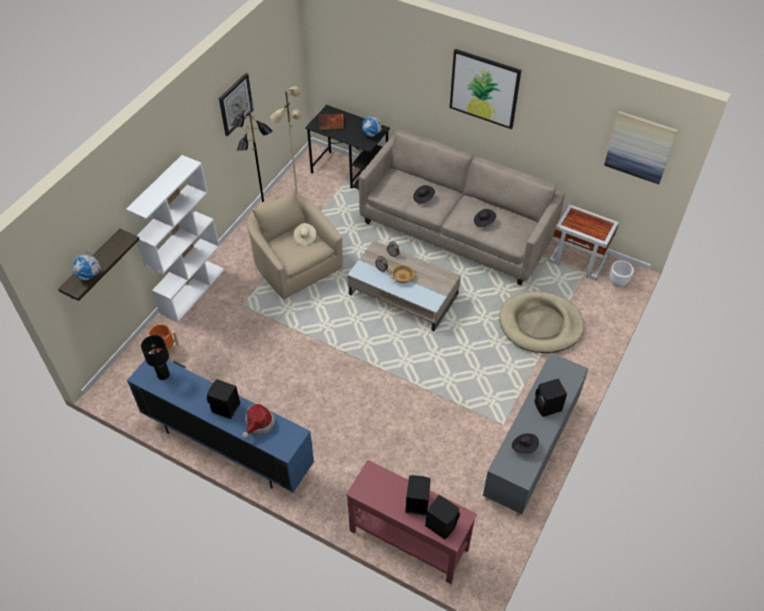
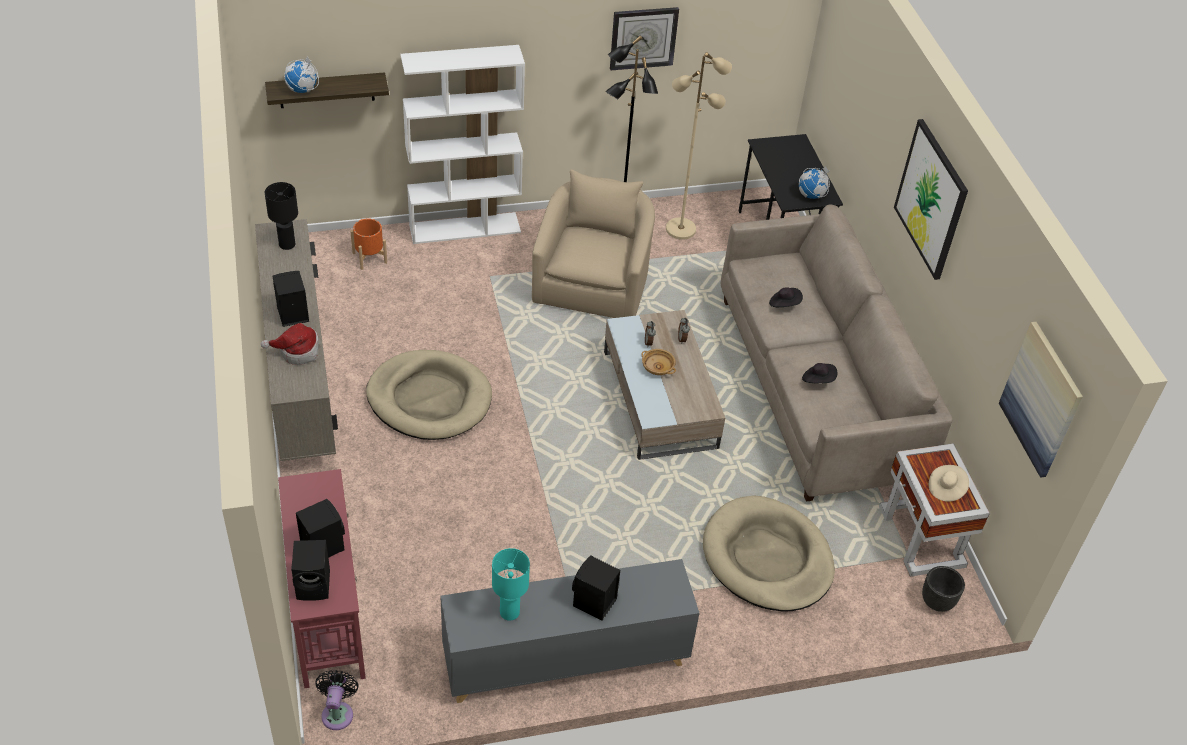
camera: 45 degrees right, 5 degrees down
blue tv stand [127,352,314,492] -> beige tv stand [255,219,338,461]
beige hat [294,223,316,246] -> beige hat moved to [929,465,969,502]
book [319,114,344,130] -> none
black hat [512,433,539,453] -> turquoise table lamp [492,548,530,621]
white planter [609,260,634,287] -> black planter [922,566,965,612]
none -> black fan [315,670,359,730]
none -> beige dog bed [366,350,492,440]

